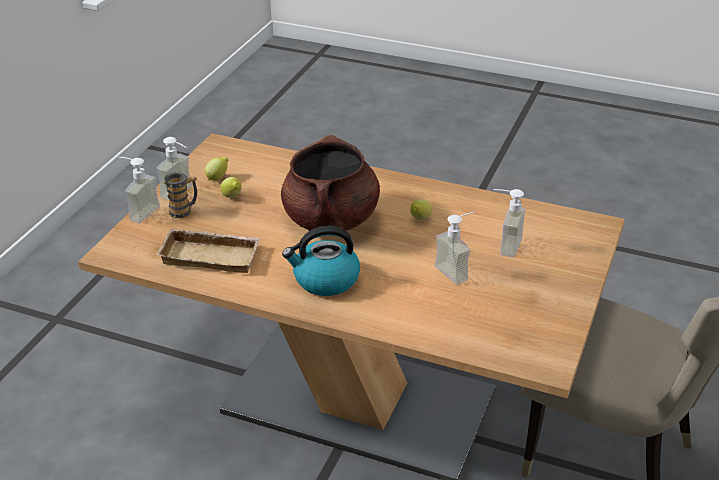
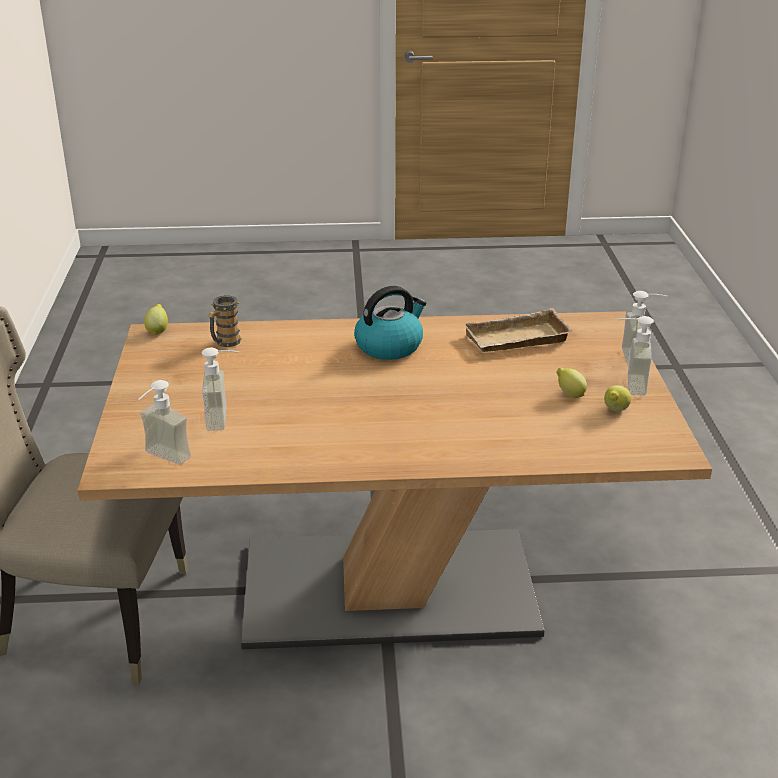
camera: 155 degrees right, 5 degrees down
mug [164,172,197,218] -> mug moved to [208,296,243,347]
brown cooking pot [281,135,380,231] -> none
lemon [410,199,432,220] -> lemon moved to [144,304,168,335]
soap dispenser [435,212,475,285] -> soap dispenser moved to [138,380,191,465]

